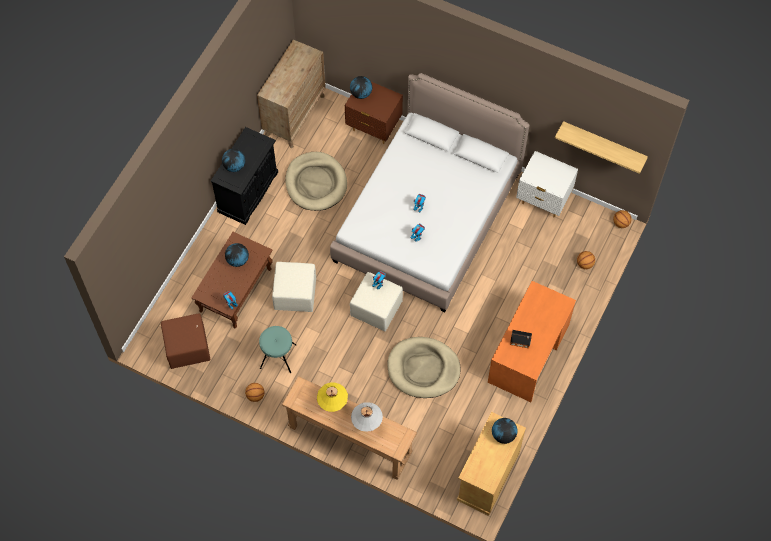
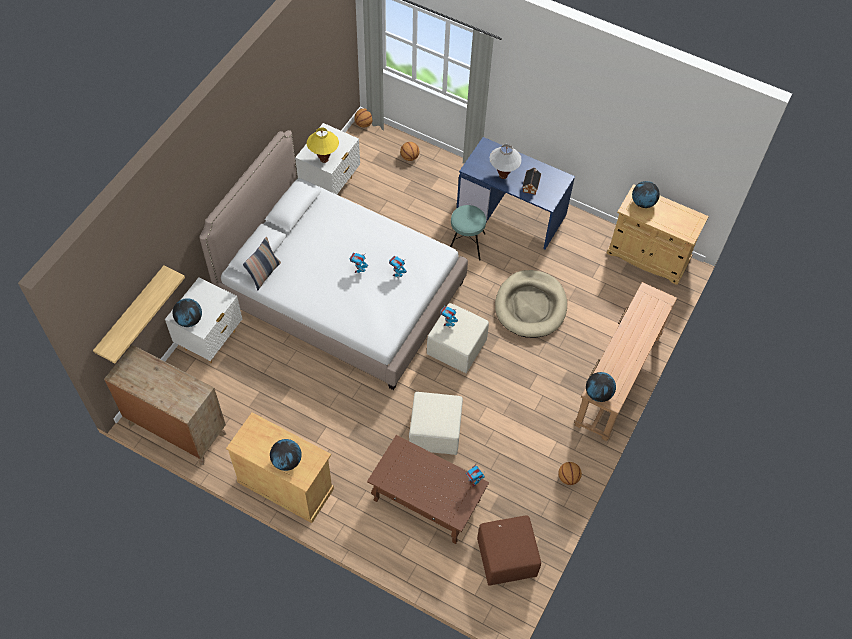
camera: 90 degrees left, 5 degrees down
black cabinet [211,127,278,225] -> beige cabinet [226,412,334,523]
globe [225,243,249,267] -> globe moved to [586,372,616,402]
turquoise stool [259,326,296,373] -> turquoise stool moved to [450,205,486,261]
beige dog bed [285,152,347,211] -> none
yellow table lamp [317,382,348,412] -> yellow table lamp moved to [307,128,339,163]
brown nightstand [345,82,403,144] -> white nightstand [165,277,242,363]
white table lamp [351,402,383,431] -> white table lamp moved to [490,144,521,179]
orange desk [488,281,576,402] -> blue desk [456,137,575,249]
shelf [555,121,648,174] -> shelf moved to [93,266,185,363]
none -> pillow [243,237,281,290]

